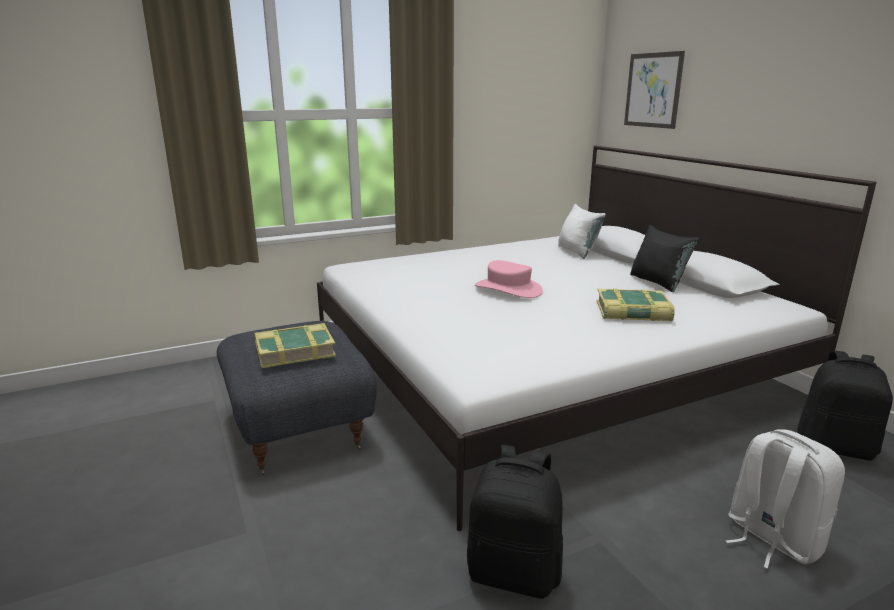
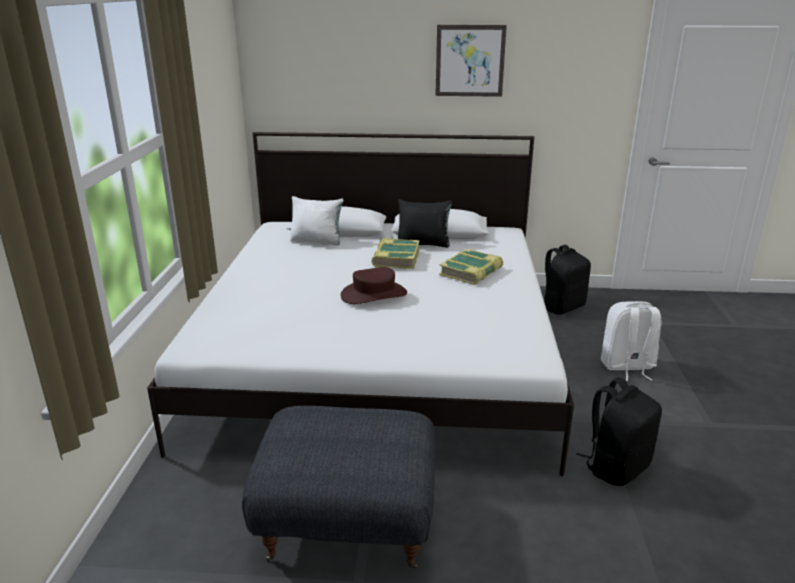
camera: 60 degrees left, 5 degrees up
book [254,323,336,368] -> book moved to [371,238,420,269]
pink hat [475,260,543,298] -> brown hat [341,267,407,304]
picture [624,51,685,129] -> picture moved to [435,25,507,97]

